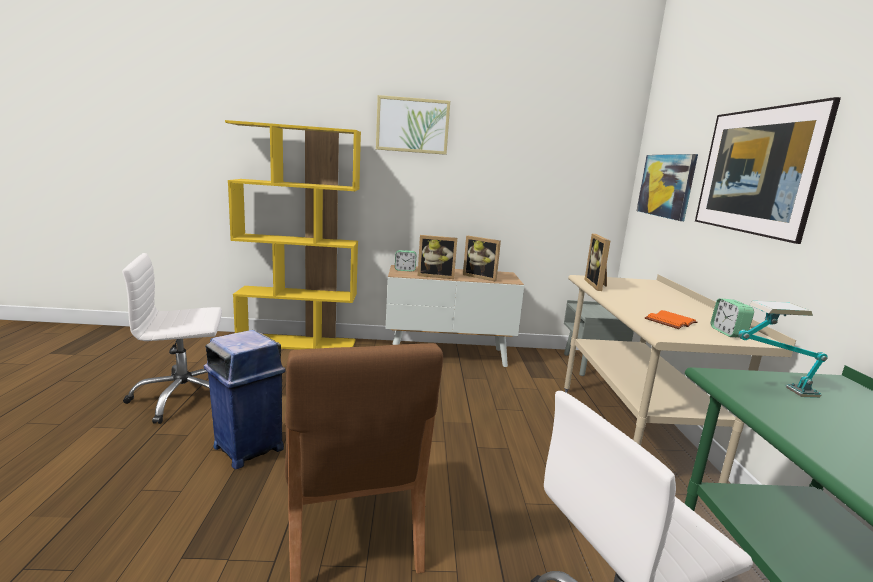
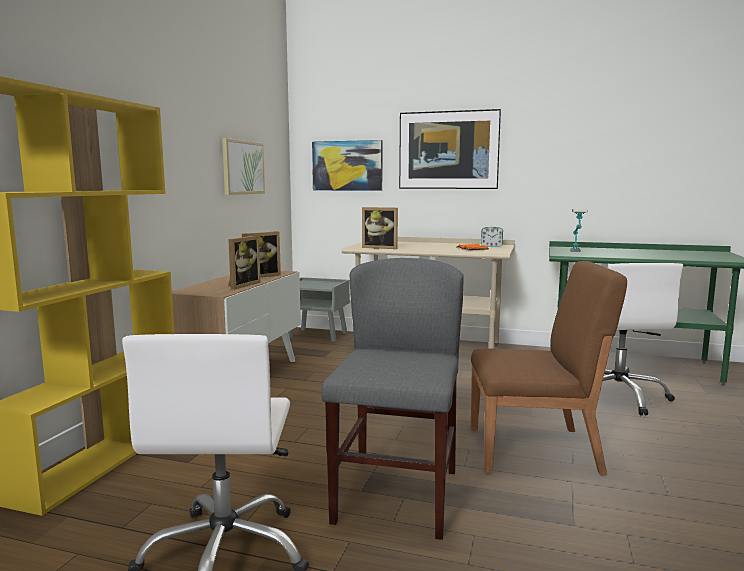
camera: 70 degrees left, 5 degrees down
blue trash can [204,330,286,469] -> grey chair [321,258,464,540]
picture [376,95,450,155] -> picture moved to [222,138,265,195]
alarm clock [395,250,416,271] -> none

